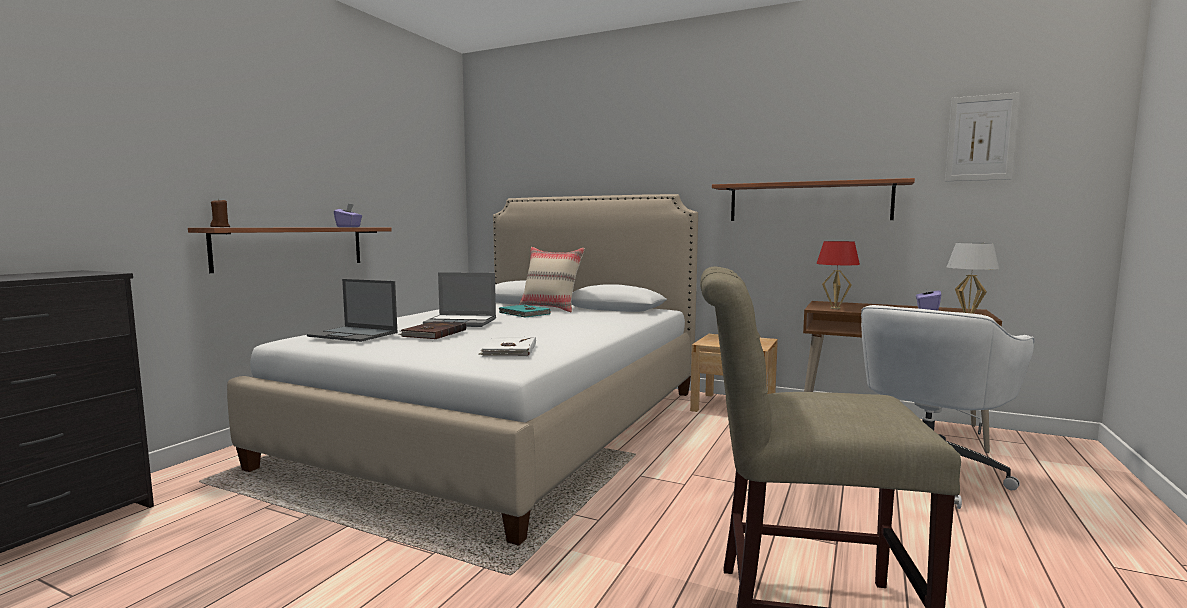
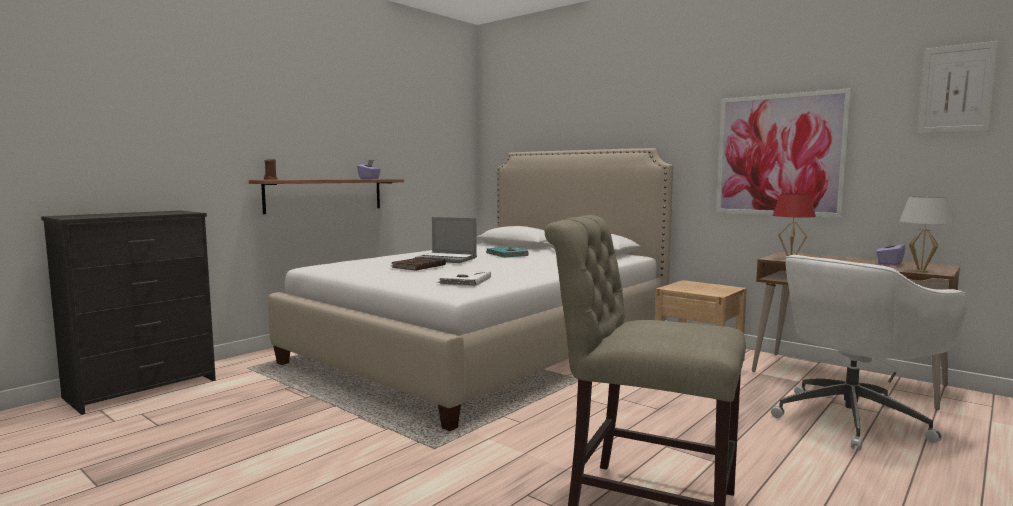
camera: 15 degrees right, 0 degrees up
laptop [307,279,398,342] -> none
beige pillow [519,247,585,312] -> none
shelf [712,178,915,221] -> picture [716,88,851,218]

